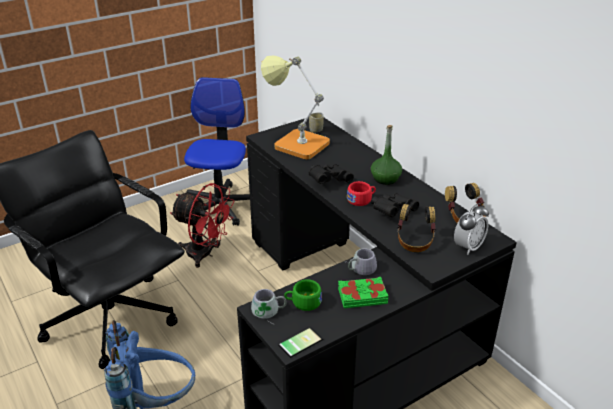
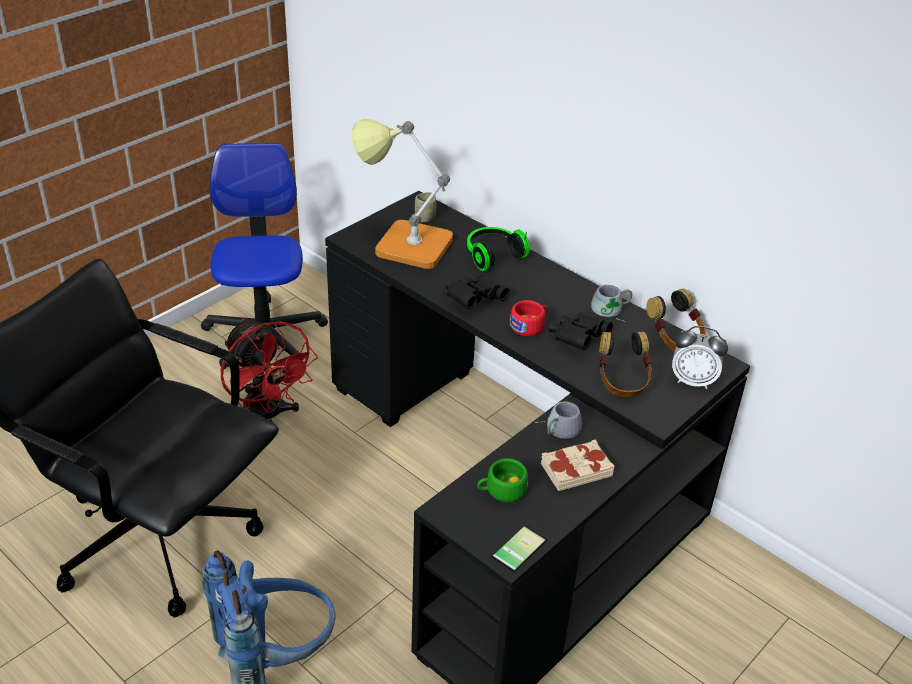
camera: 15 degrees left, 5 degrees up
red fan [170,183,235,268] -> red fan turned 45 degrees clockwise [221,318,318,423]
grey mug [251,289,287,324] -> grey mug moved to [591,285,632,322]
green book [338,277,388,308] -> beige book [541,440,614,491]
green bottle [371,125,402,185] -> none
alarm clock [454,203,489,254] -> alarm clock turned 75 degrees clockwise [672,326,728,389]
none -> headphones [467,227,530,271]

